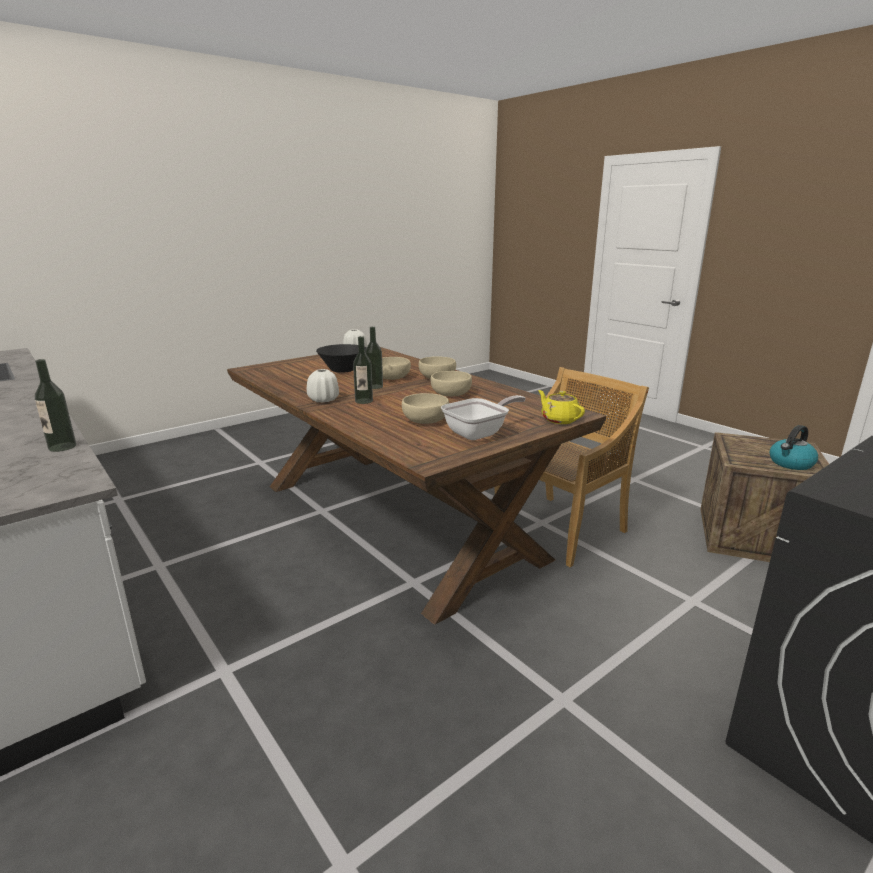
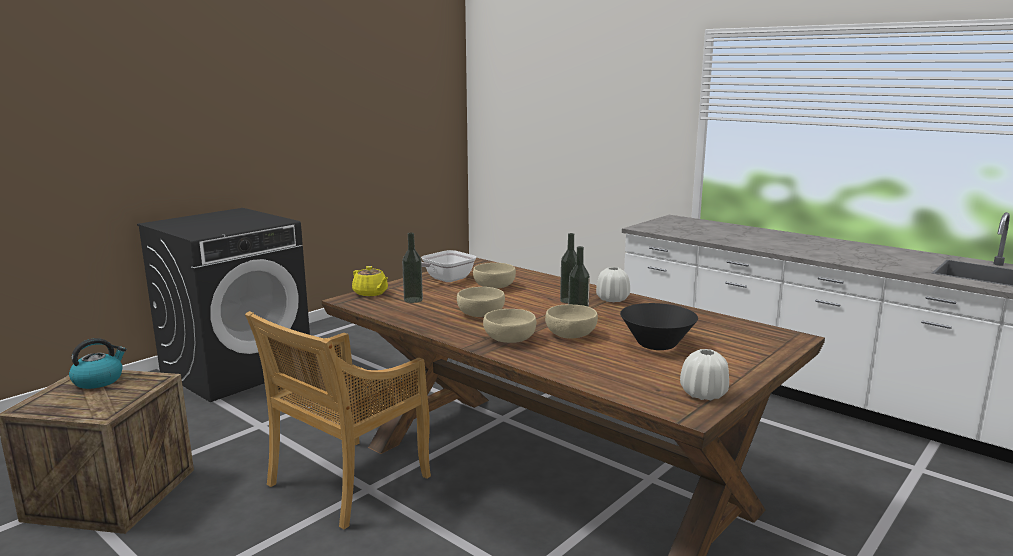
camera: 170 degrees right, 5 degrees down
bottle [35,359,76,452] -> bottle moved to [402,233,423,303]

